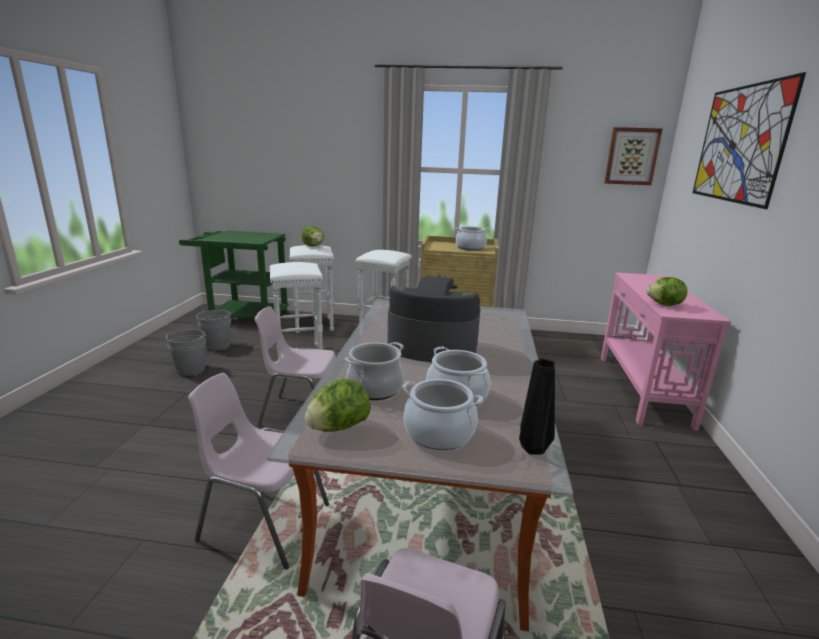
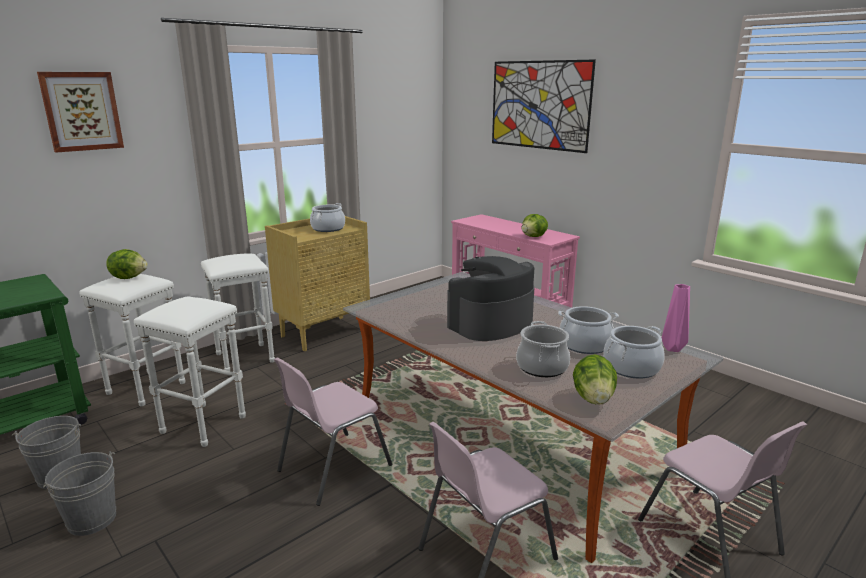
camera: 50 degrees left, 0 degrees up
black vase [519,359,555,454] -> pink vase [662,284,690,352]
picture [604,127,662,185] -> picture moved to [37,72,124,153]

